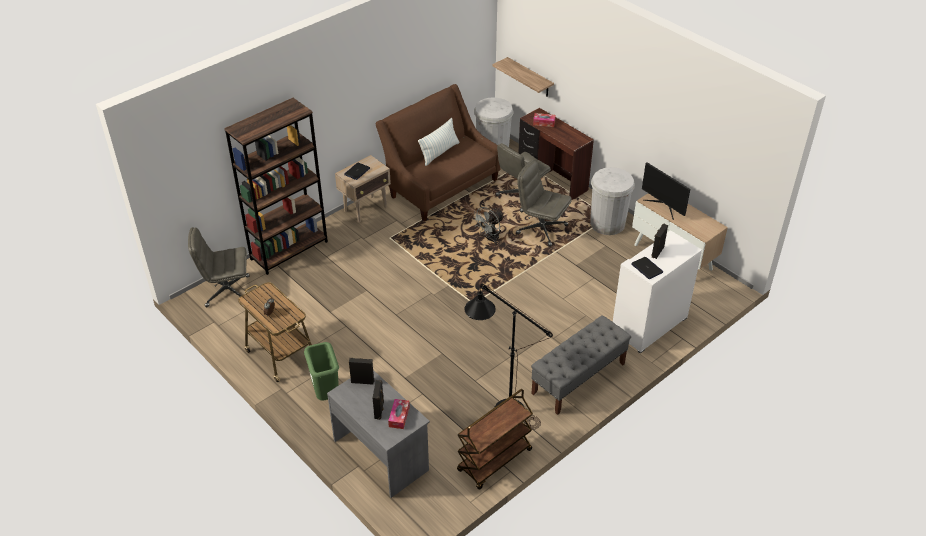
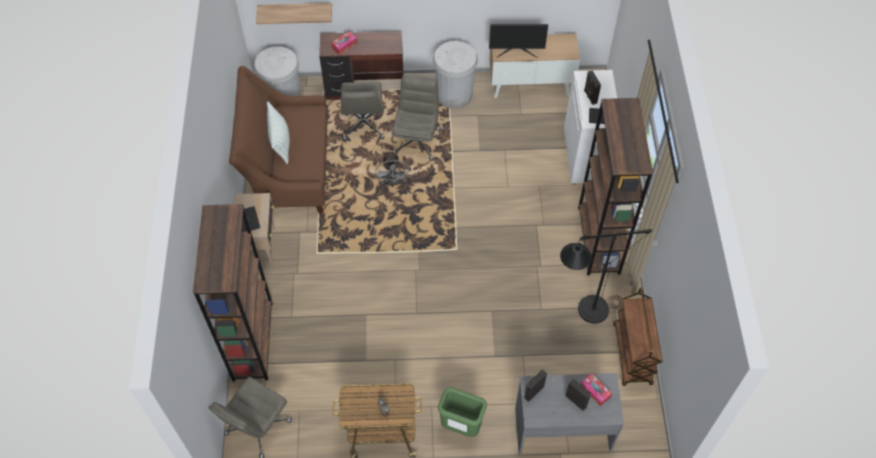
camera: 50 degrees left, 15 degrees up
grey office chair [516,160,572,246] -> grey office chair turned 120 degrees clockwise [392,74,441,161]
grey bench [531,315,631,415] -> brown bookcase [578,98,653,275]

